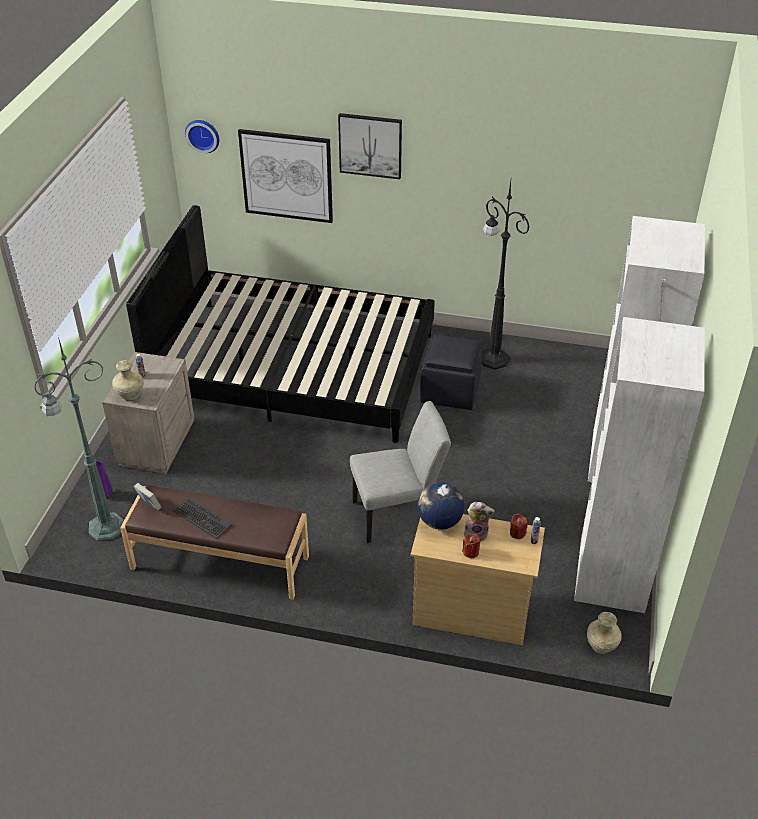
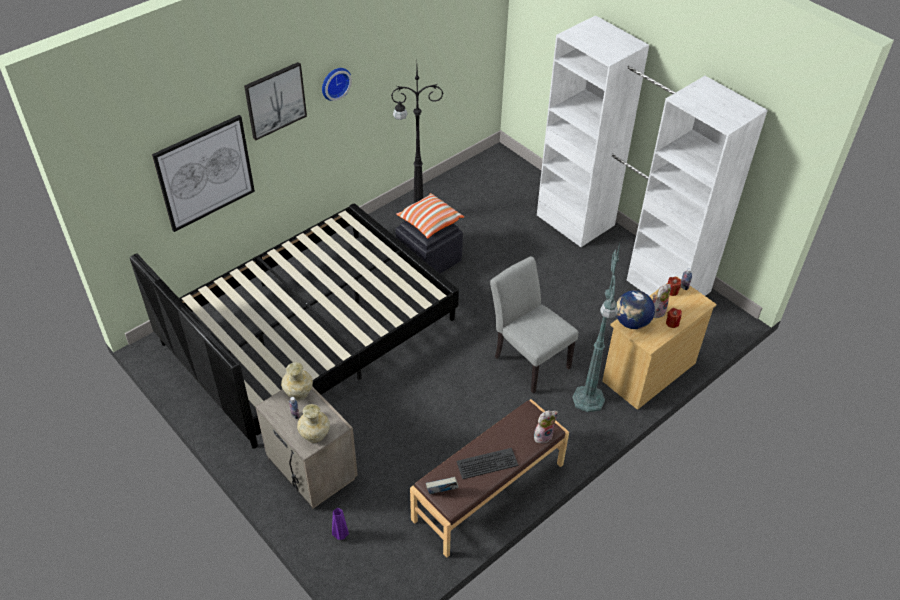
camera: 55 degrees left, 5 degrees up
green floor lamp [34,337,124,542] -> green floor lamp moved to [572,243,620,412]
wall clock [185,120,219,153] -> wall clock moved to [322,68,352,101]
grey chair [350,401,451,543] -> grey chair turned 60 degrees counterclockwise [490,256,579,393]
beige vase [587,612,622,654] -> beige vase moved to [281,362,313,400]
none -> pillow [396,193,464,239]
none -> plush toy [534,410,558,443]

